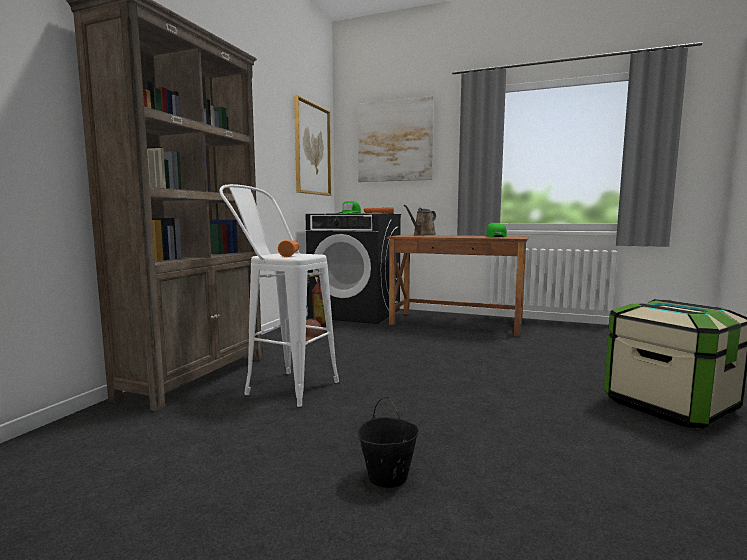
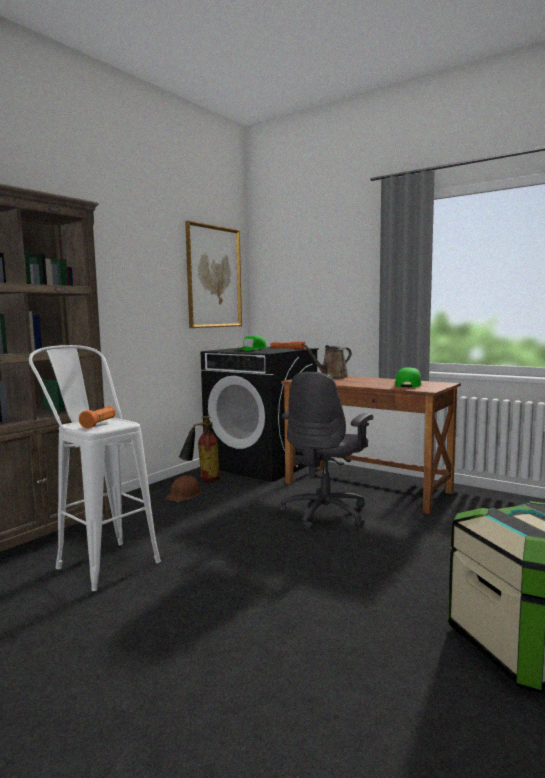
camera: 15 degrees right, 0 degrees up
picture [358,96,434,182] -> none
black bucket [358,397,419,488] -> none
none -> grey office chair [280,372,373,531]

